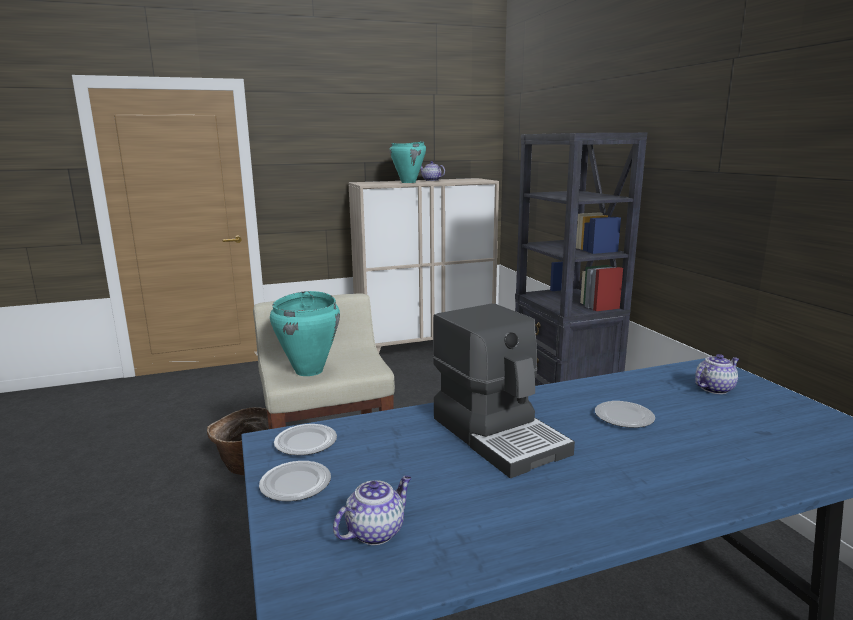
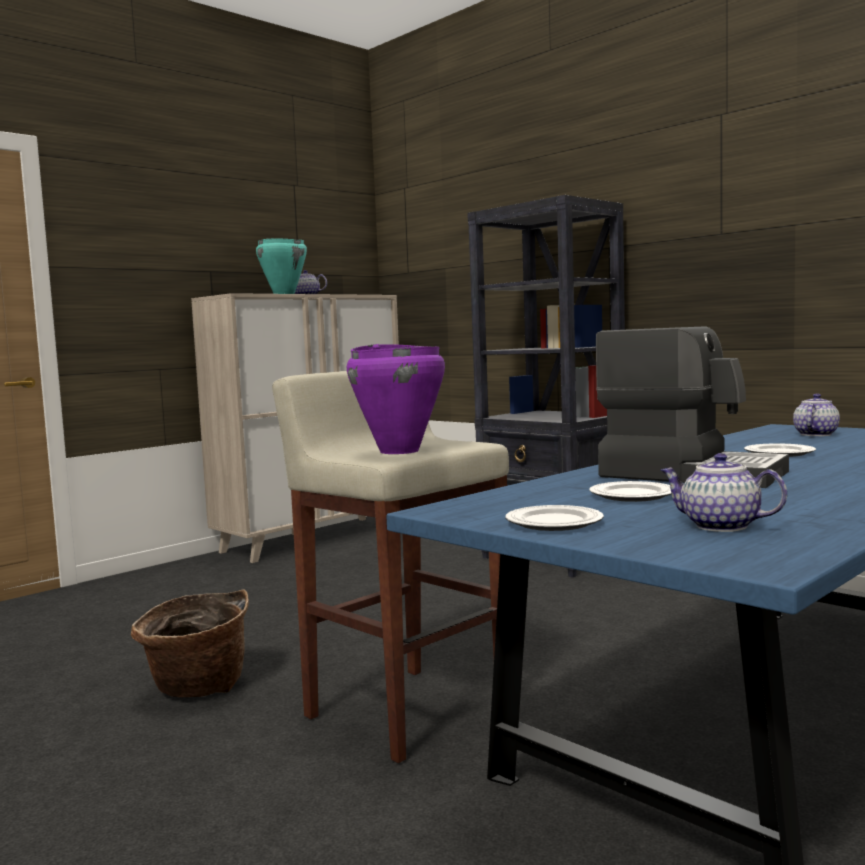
camera: 25 degrees left, 10 degrees down
turquoise cooking pot [270,291,340,376] -> purple cooking pot [347,344,445,454]
plate [274,424,337,456] -> plate moved to [589,481,671,502]
teapot [333,475,412,545] -> teapot turned 75 degrees counterclockwise [661,453,787,532]

